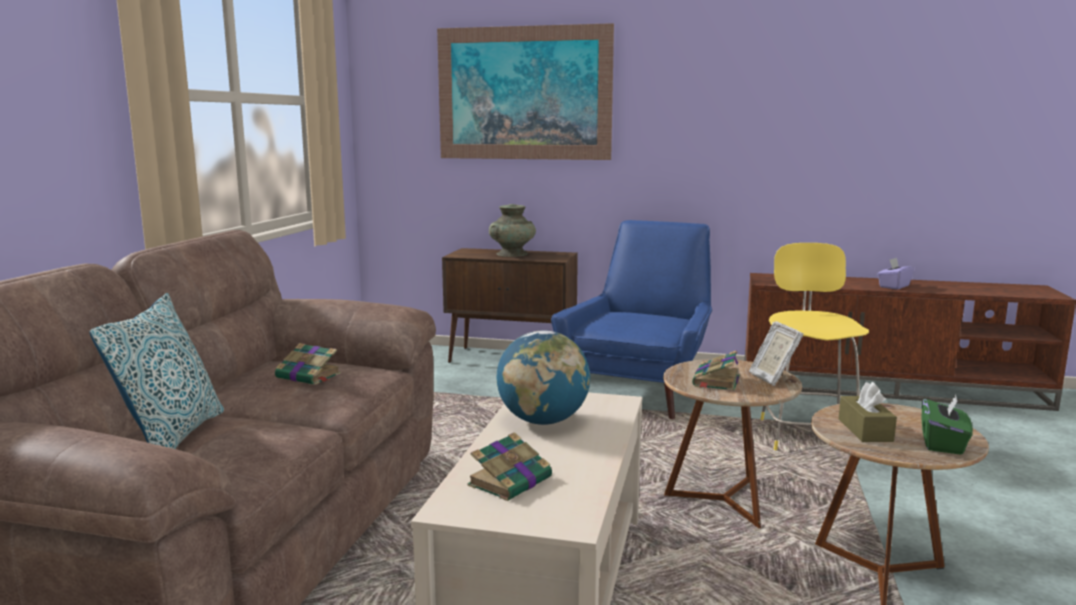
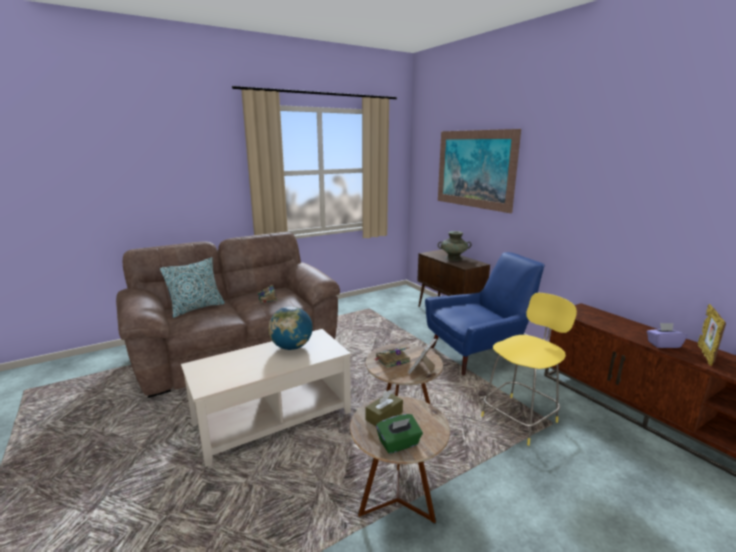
camera: 45 degrees right, 5 degrees up
book [468,432,552,501] -> none
none -> picture frame [698,304,726,366]

